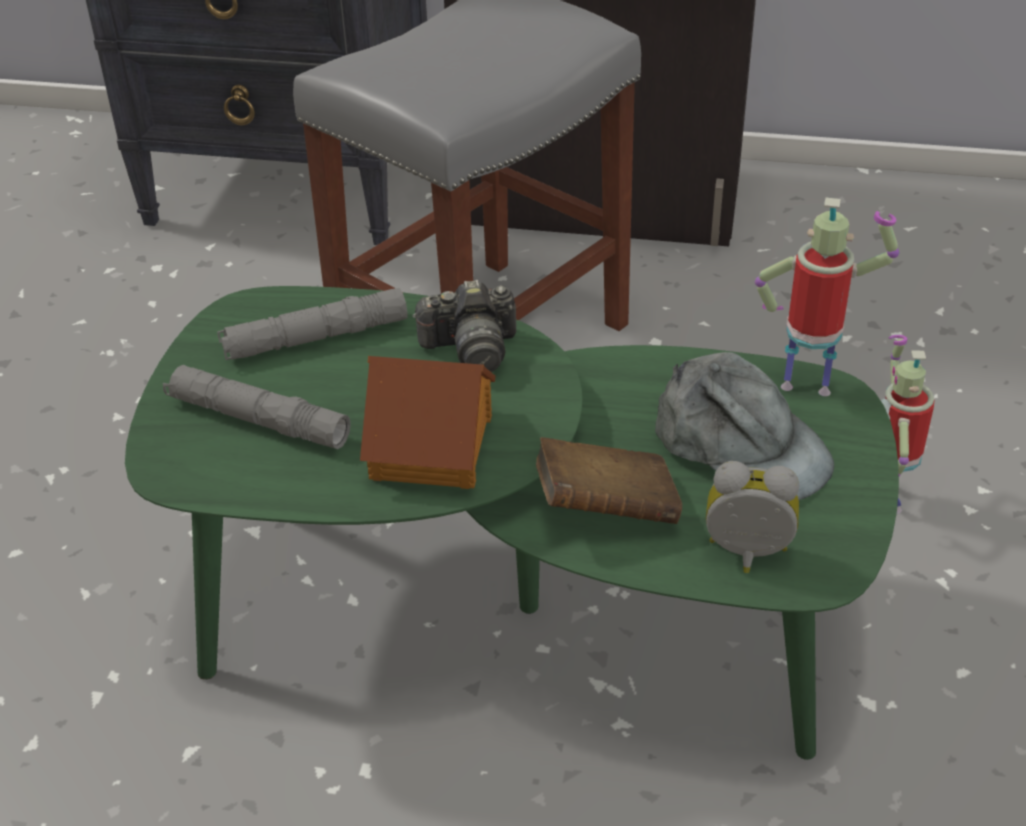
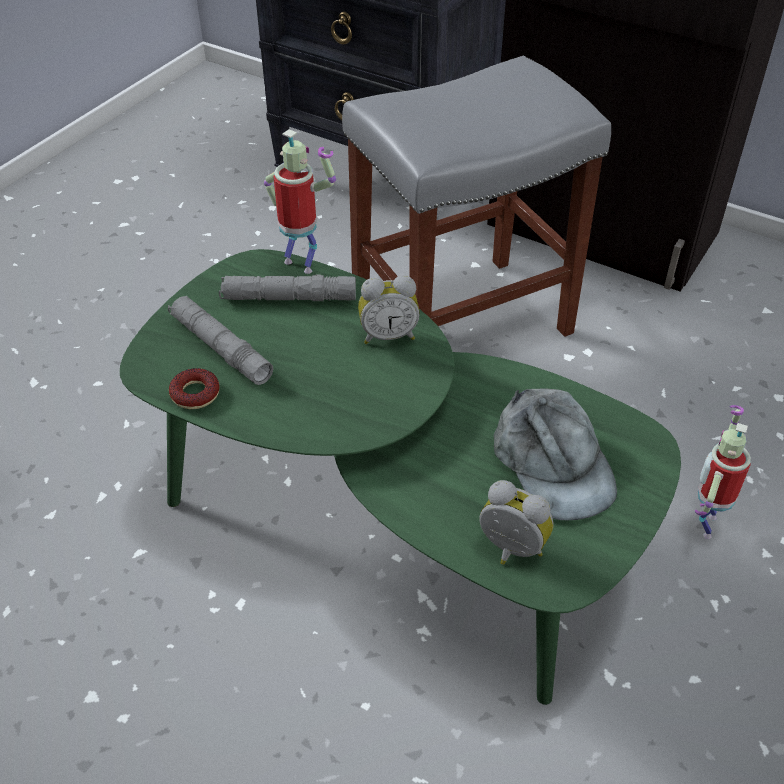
camera: 20 degrees right, 5 degrees up
toy house [360,356,496,489] -> none
camera [412,280,517,372] -> alarm clock [358,275,420,344]
brown book [536,437,682,524] -> none
toy robot [755,197,899,396] -> toy robot moved to [264,129,336,274]
none -> donut [169,368,219,409]

